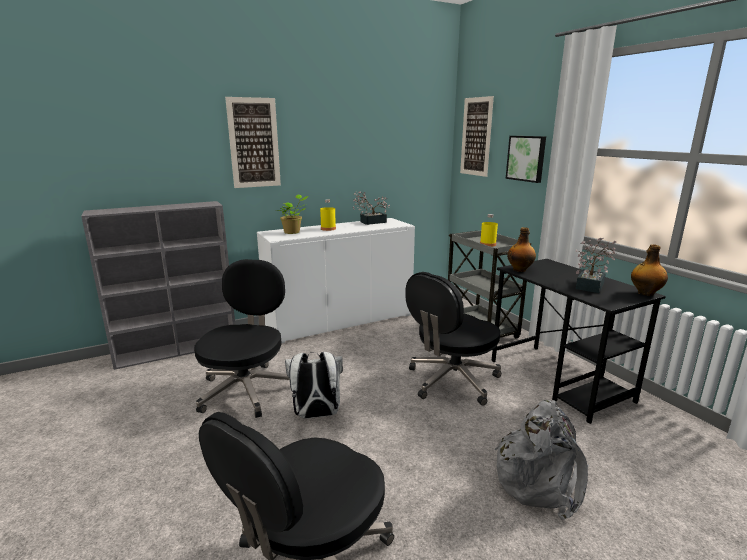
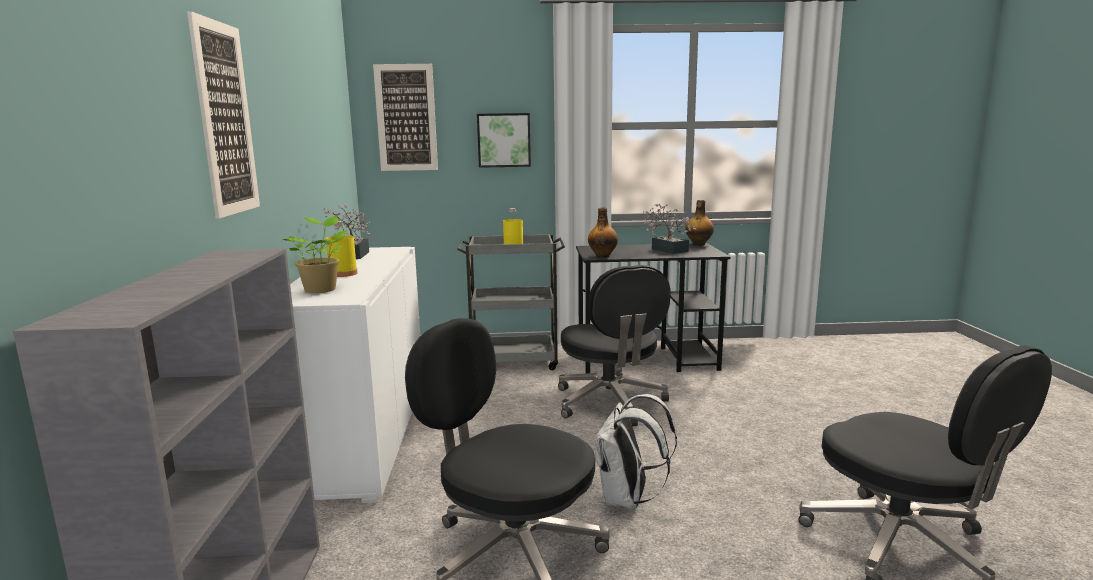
camera: 65 degrees left, 5 degrees down
grey backpack [495,400,589,520] -> none

